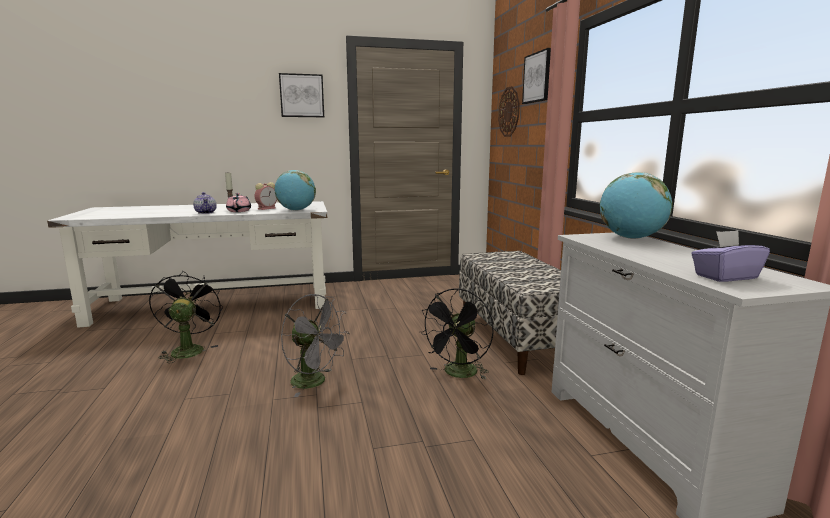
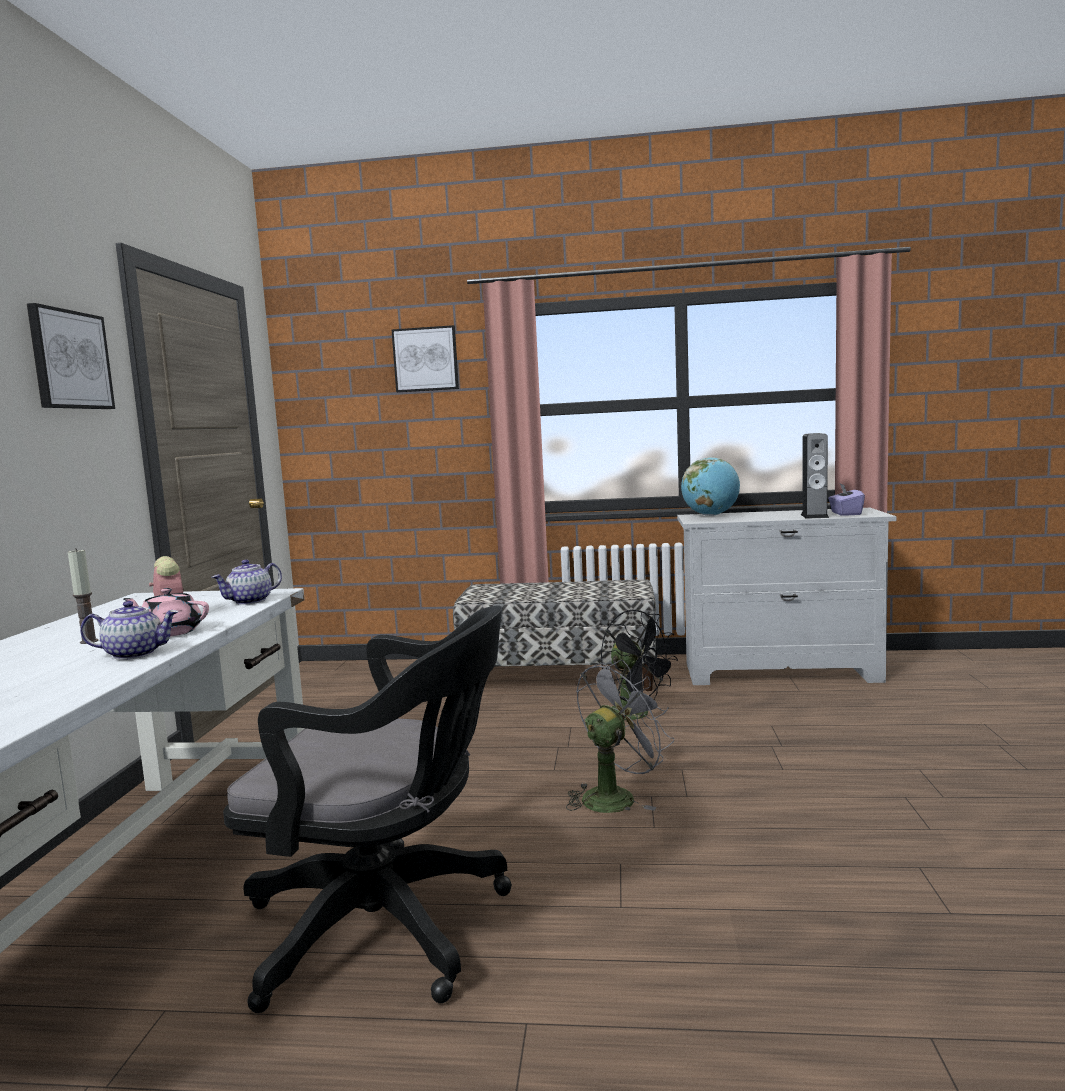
camera: 70 degrees left, 5 degrees down
black fan [149,271,223,363] -> black office chair [223,605,512,1013]
globe [275,170,316,211] -> teapot [212,560,282,605]
wall clock [498,86,520,137] -> none
none -> speaker [801,433,829,519]

